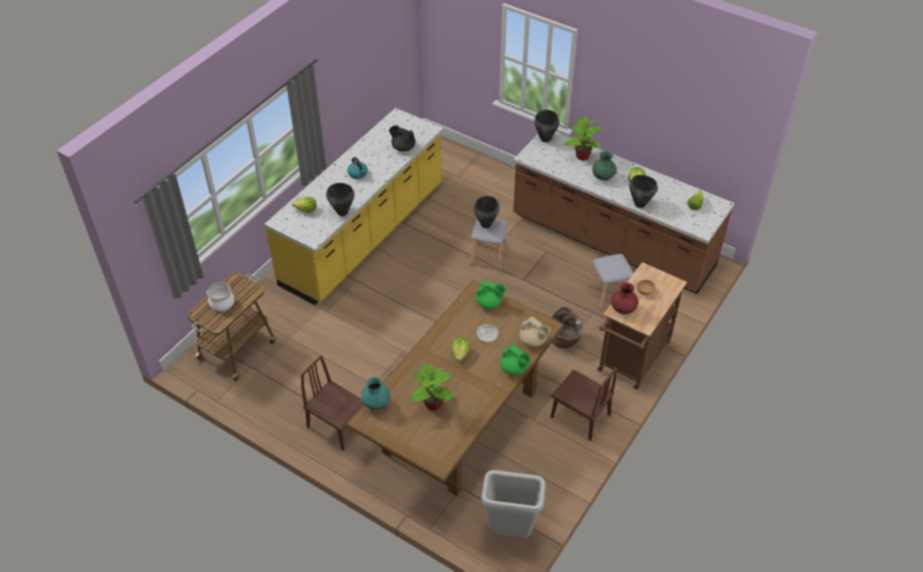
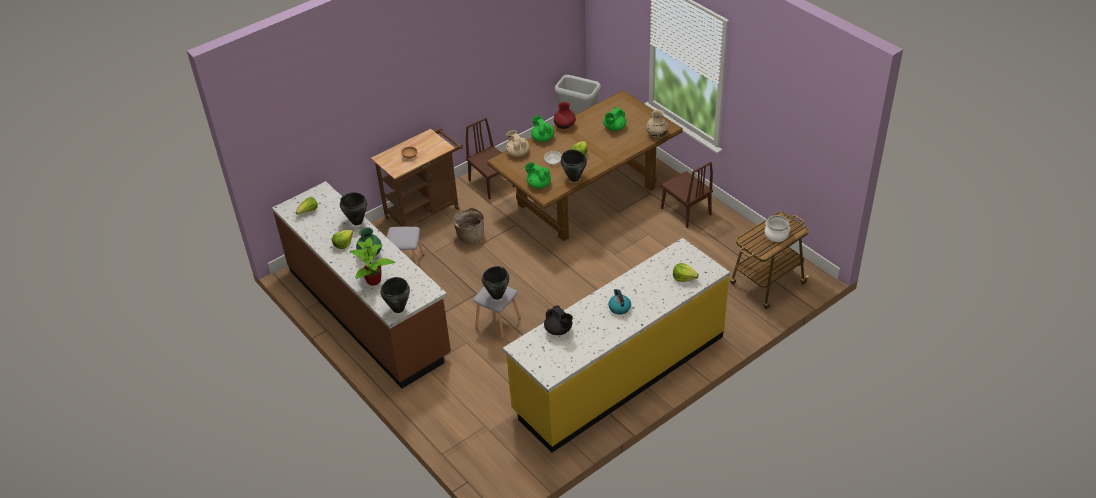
camera: 160 degrees left, 5 degrees down
black cooking pot [326,183,355,216] -> black cooking pot moved to [561,150,587,182]
turquoise vase [361,377,390,410] -> beige vase [646,110,668,138]
potted plant [409,363,455,411] -> green teapot [603,107,626,131]
red vase [611,282,638,314] -> red vase moved to [554,102,576,129]

